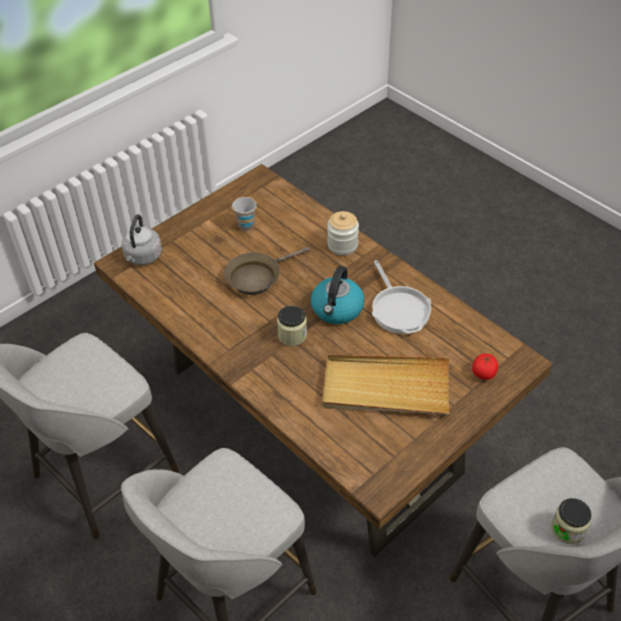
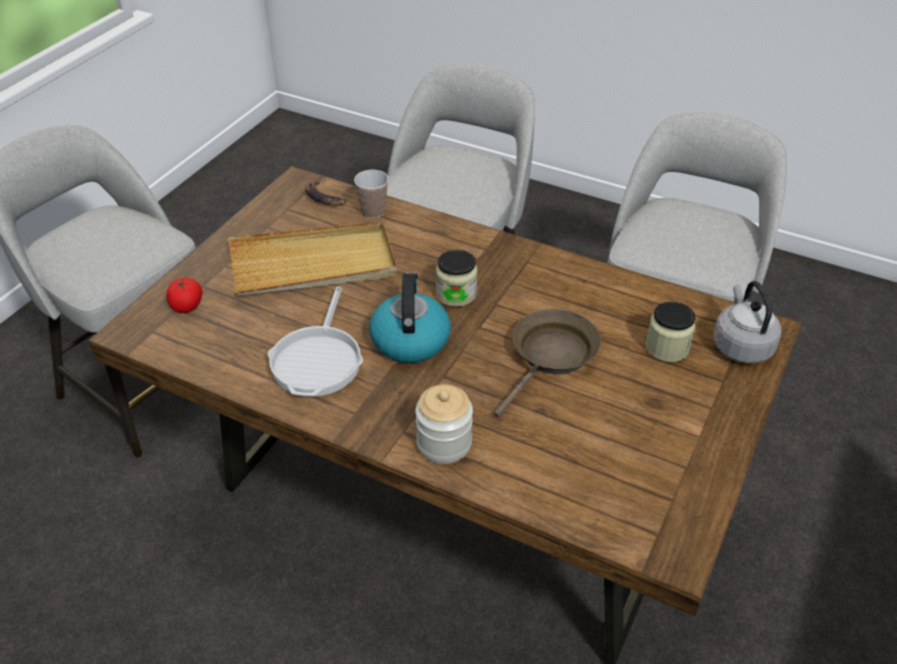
camera: 160 degrees right, 5 degrees down
cup [232,197,257,231] -> cup moved to [354,170,389,218]
frying pan [372,260,431,334] -> frying pan turned 135 degrees counterclockwise [268,287,363,397]
jar [551,498,592,544] -> jar moved to [646,301,696,362]
none -> banana [305,181,347,206]

